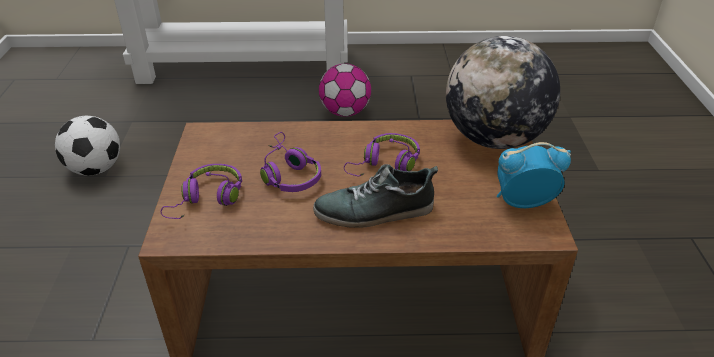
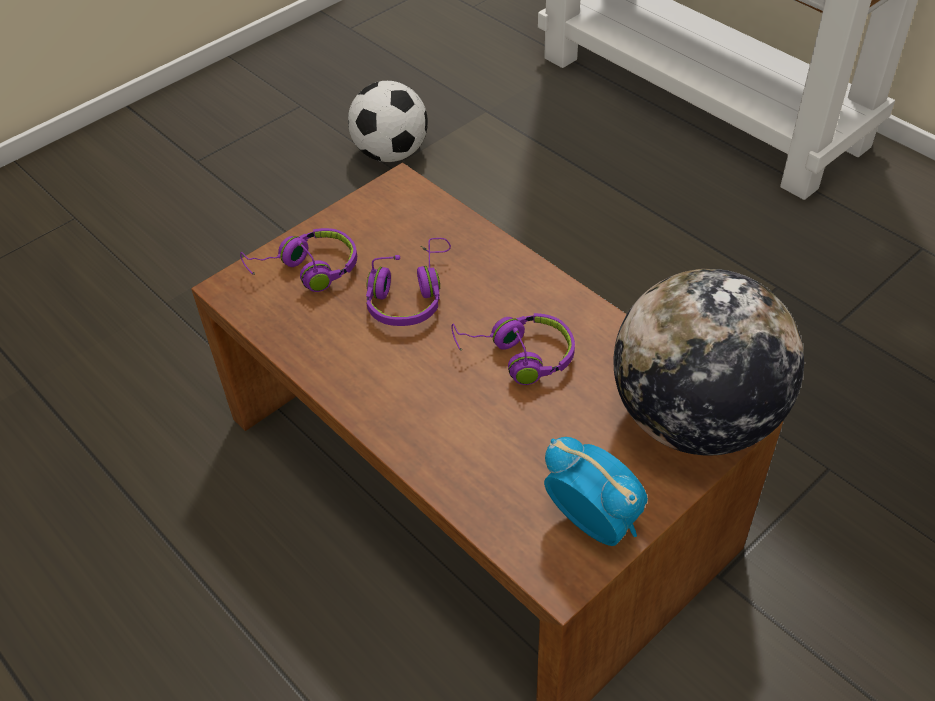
camera: 50 degrees right, 10 degrees up
shoe [313,164,438,228] -> none
football [319,64,371,117] -> none

